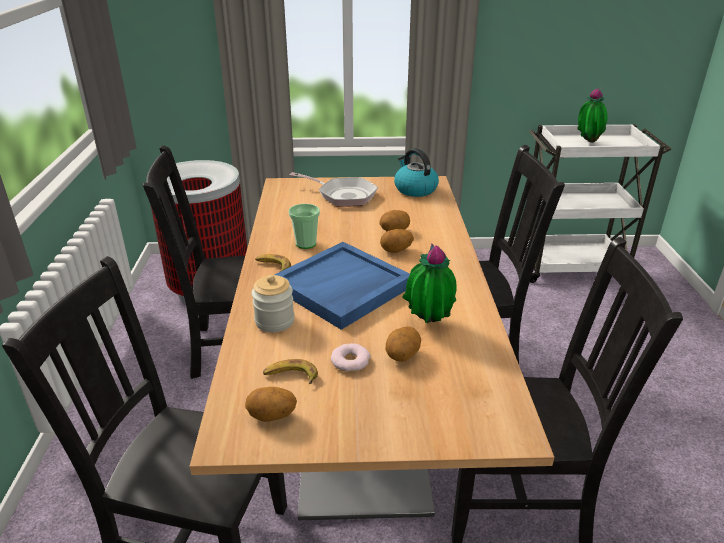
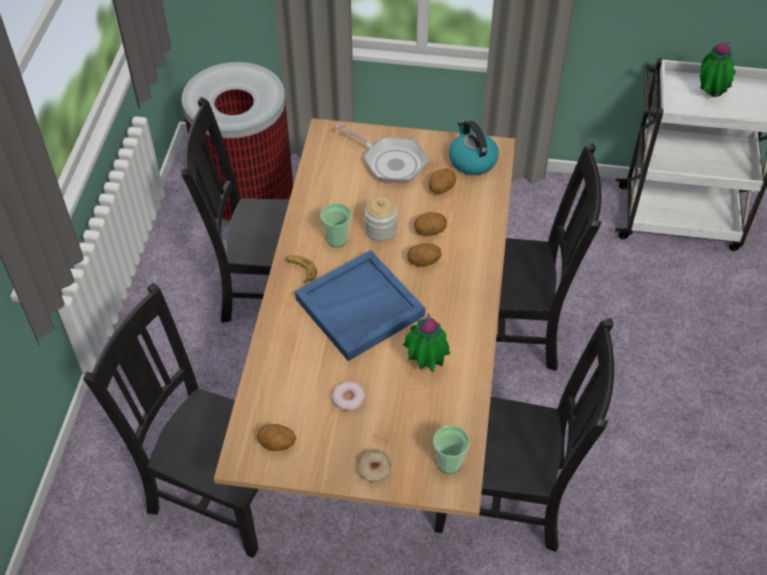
camera: 10 degrees right, 20 degrees up
jar [252,275,295,332] -> jar moved to [365,196,398,242]
banana [263,359,318,384] -> none
potato [386,326,421,362] -> potato moved to [429,169,456,194]
none -> donut [358,449,390,482]
none -> cup [433,425,470,474]

